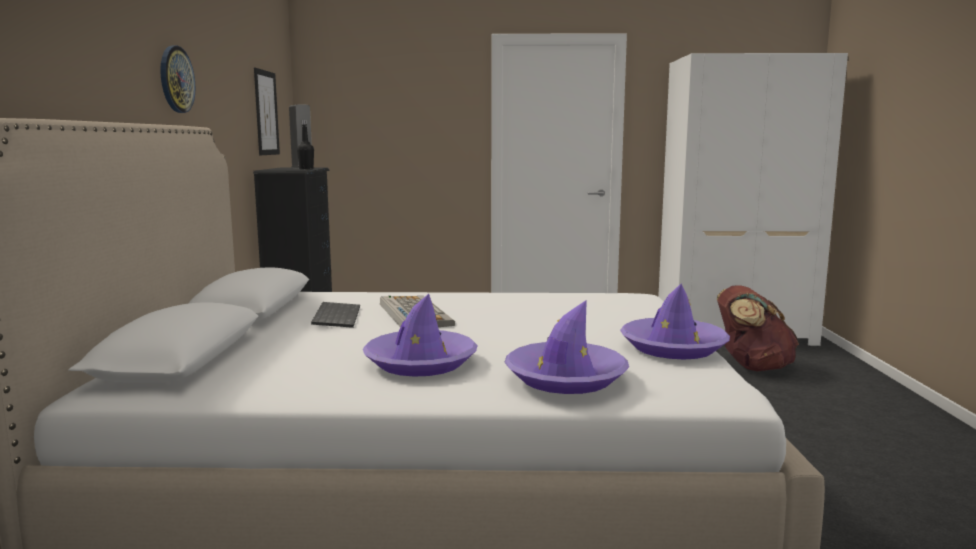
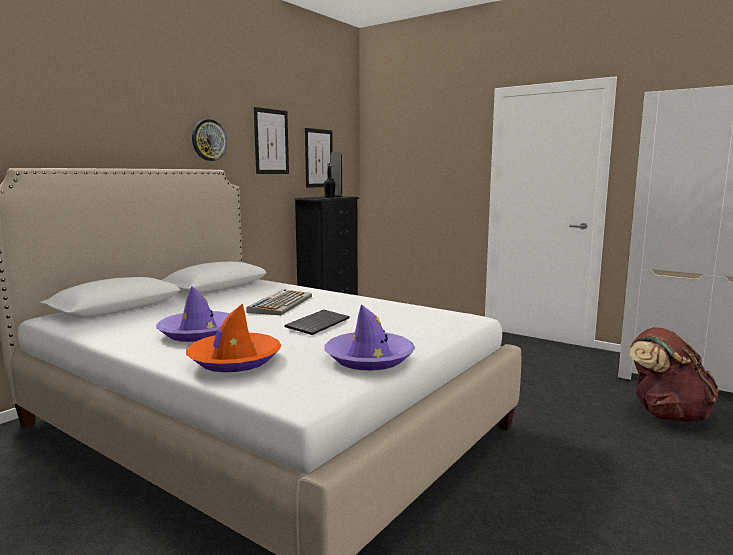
camera: 35 degrees right, 0 degrees up
keyboard [311,302,360,328] -> keyboard moved to [285,310,350,335]
purple hat [504,300,629,394] -> orange hat [186,303,282,372]
none -> picture [254,107,289,174]

